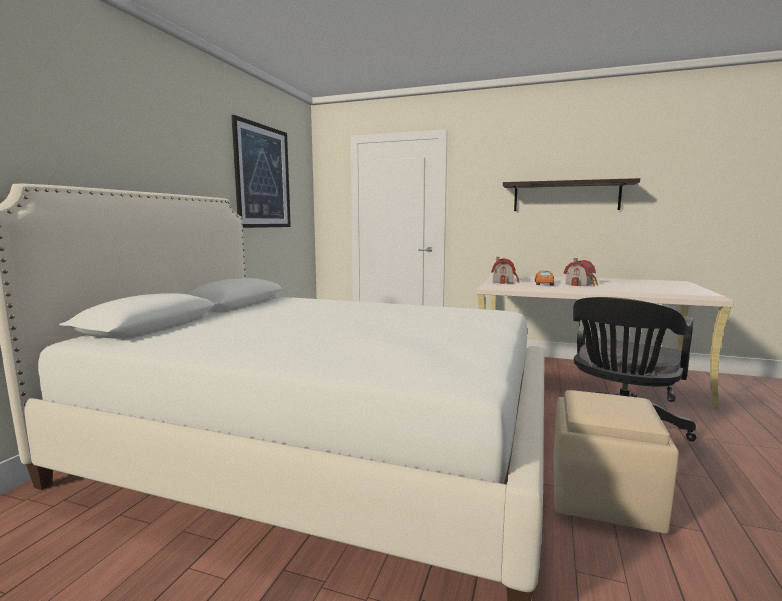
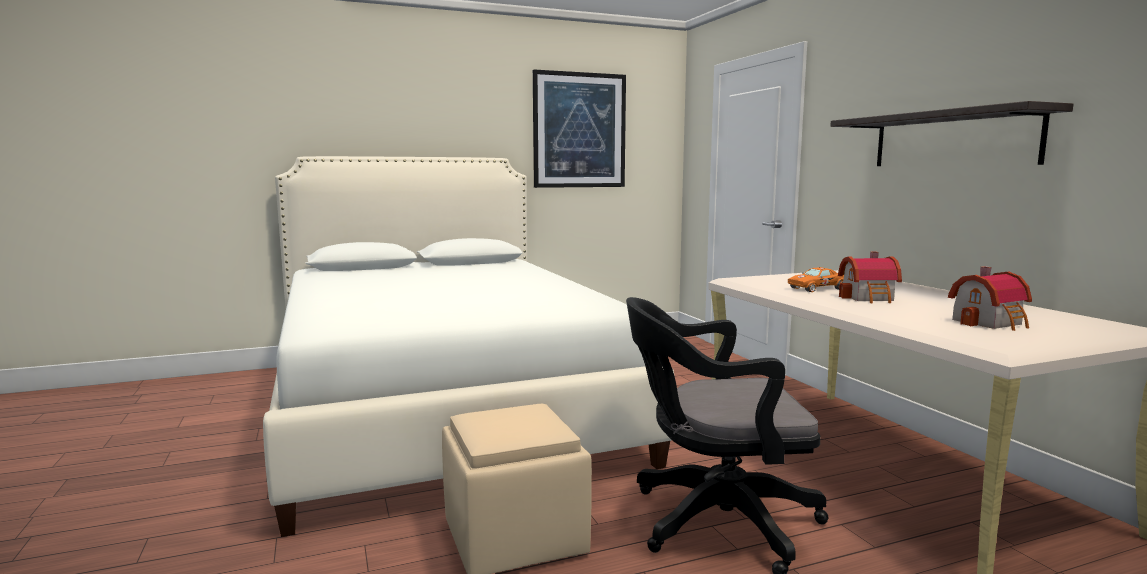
camera: 50 degrees right, 0 degrees up
toy house [491,257,519,284] -> toy house moved to [948,266,1032,331]

